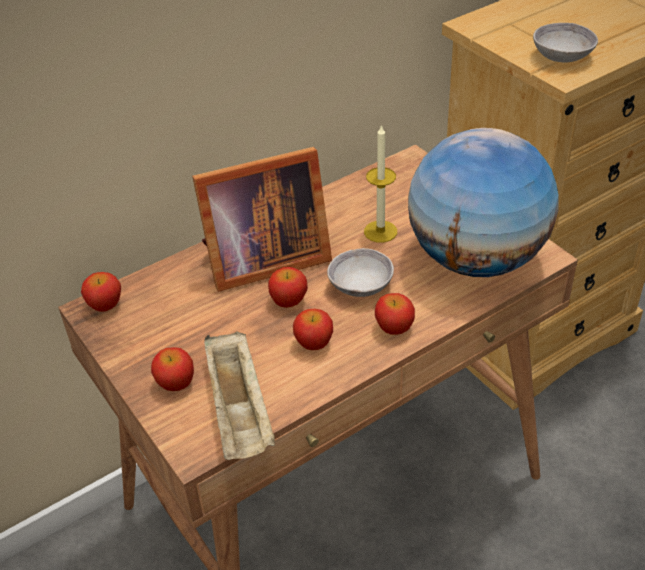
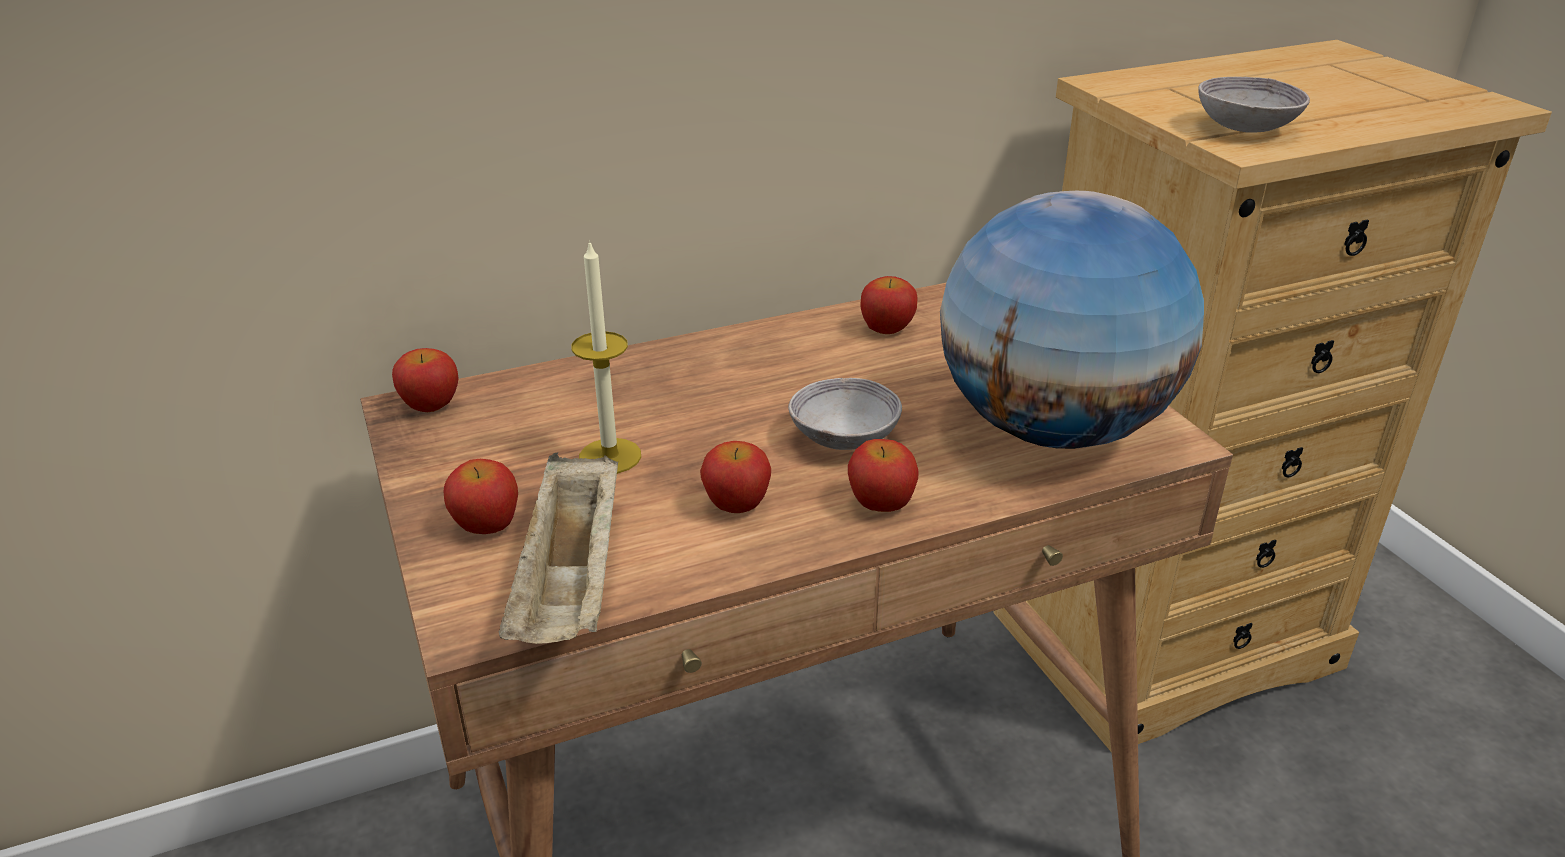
camera: 10 degrees right, 10 degrees down
picture frame [192,147,332,292] -> none
apple [268,267,308,308] -> apple moved to [860,276,918,334]
candle [364,124,397,243] -> candle moved to [571,239,641,474]

